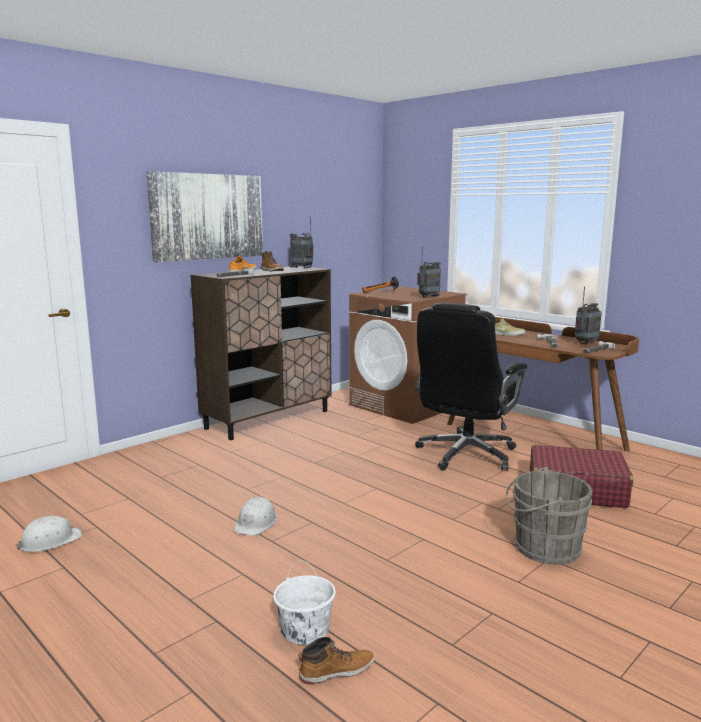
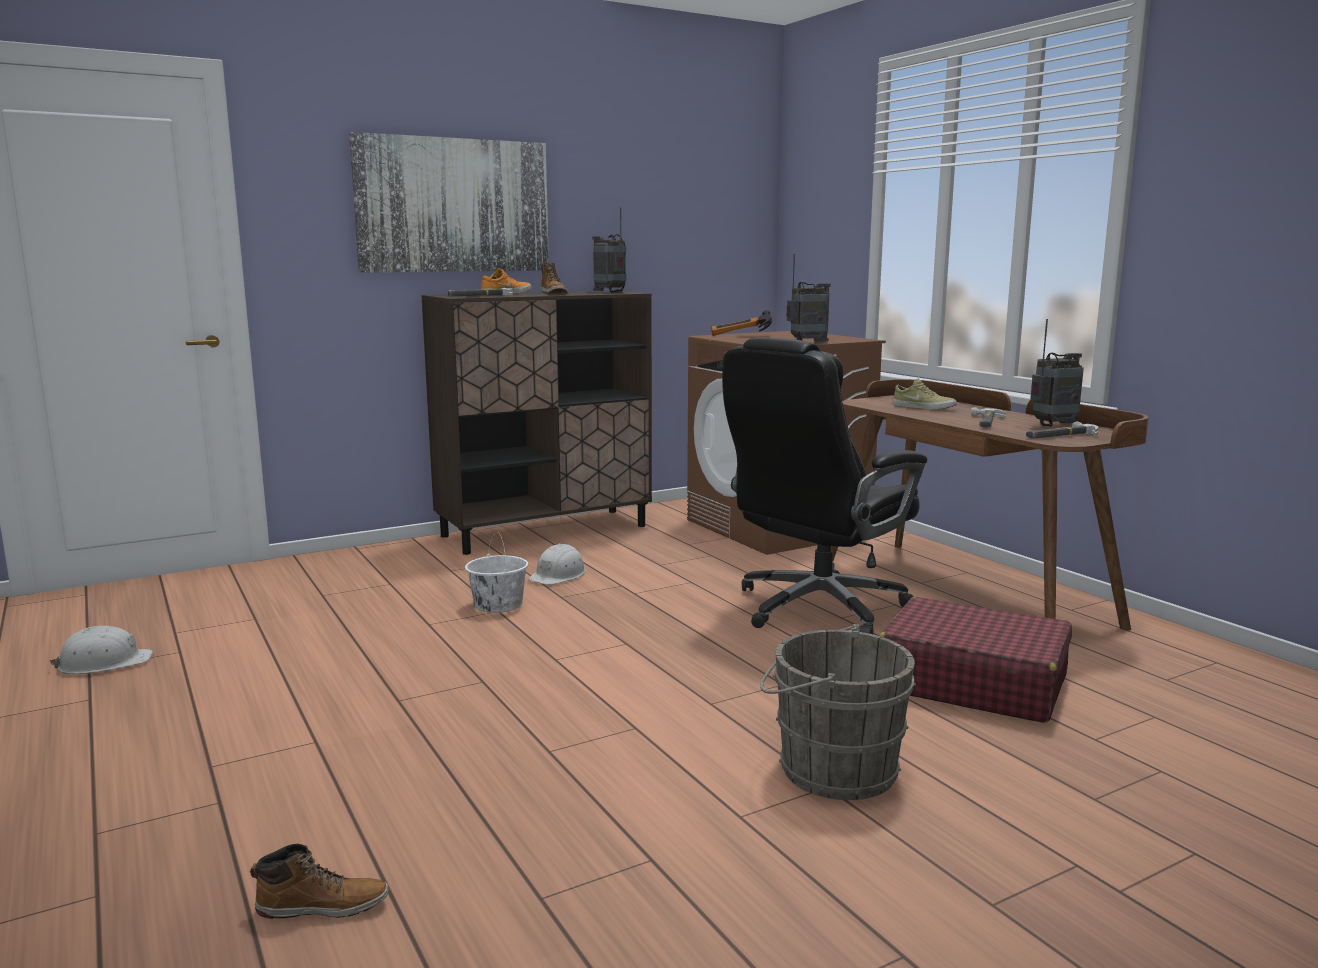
camera: 15 degrees right, 0 degrees up
white hard hat [234,497,277,536] -> white hard hat moved to [529,543,586,585]
white bucket [273,561,336,645] -> white bucket moved to [465,532,528,613]

